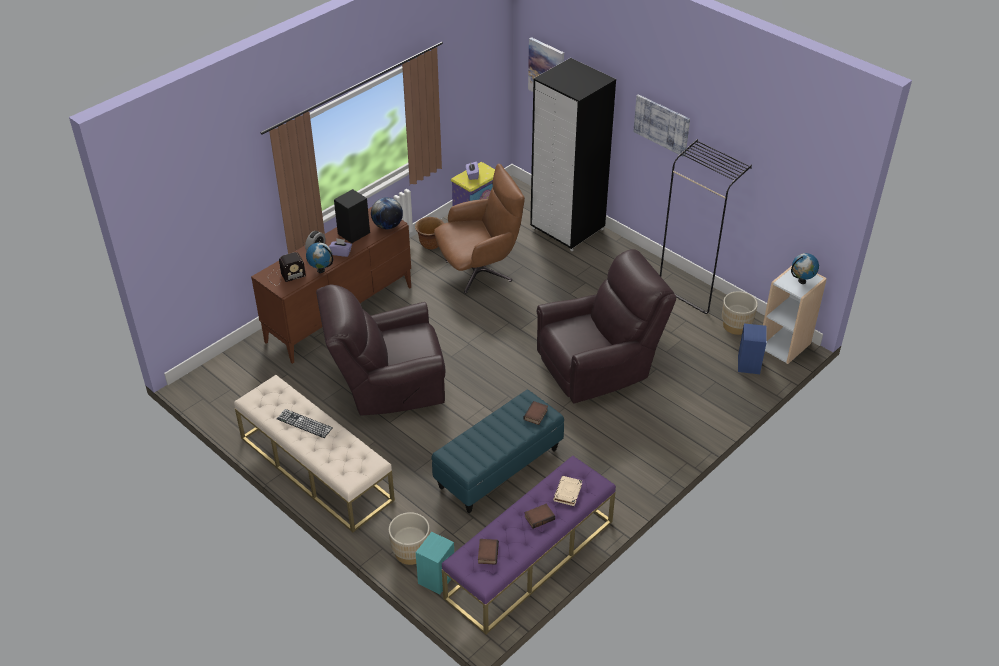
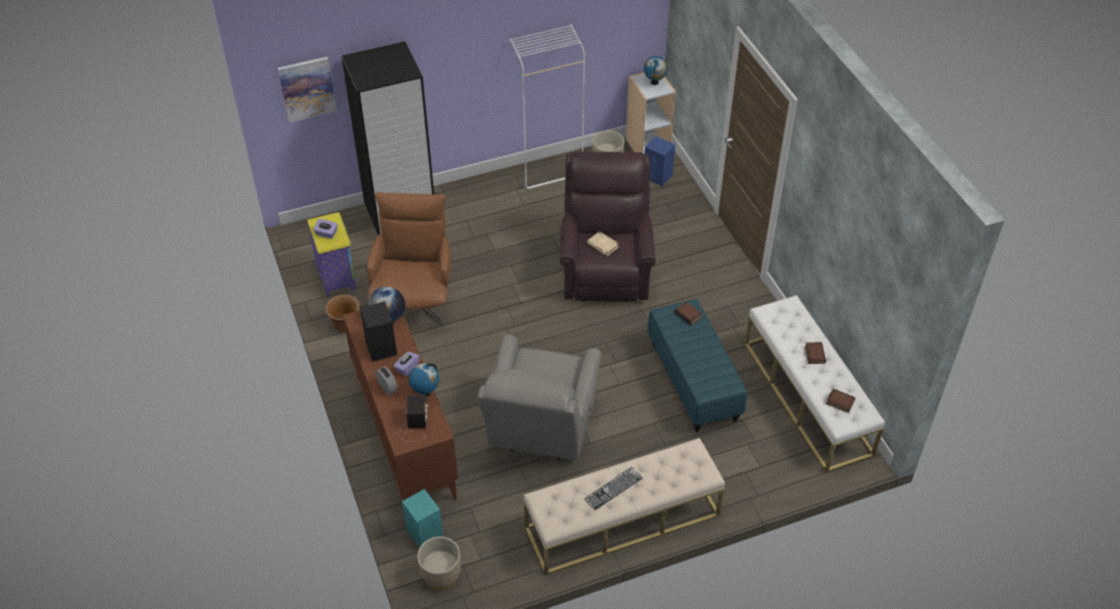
camera: 65 degrees left, 5 degrees up
brown armchair [316,285,445,415] -> grey armchair [477,334,602,460]
beige planter [389,512,430,565] -> beige planter moved to [417,537,461,590]
turquoise speaker [416,532,454,594] -> turquoise speaker moved to [402,489,443,548]
purple bench [442,455,616,634] -> white bench [744,295,885,473]
beige book [553,476,582,506] -> beige book moved to [587,231,619,256]
picture [633,94,690,157] -> none
black clothes rack [660,139,752,314] -> white clothes rack [510,24,585,189]

